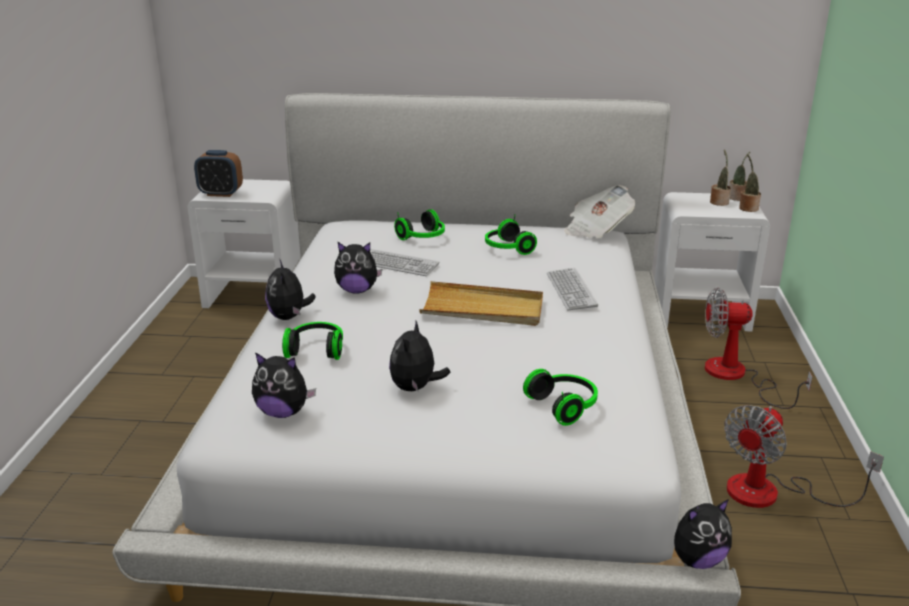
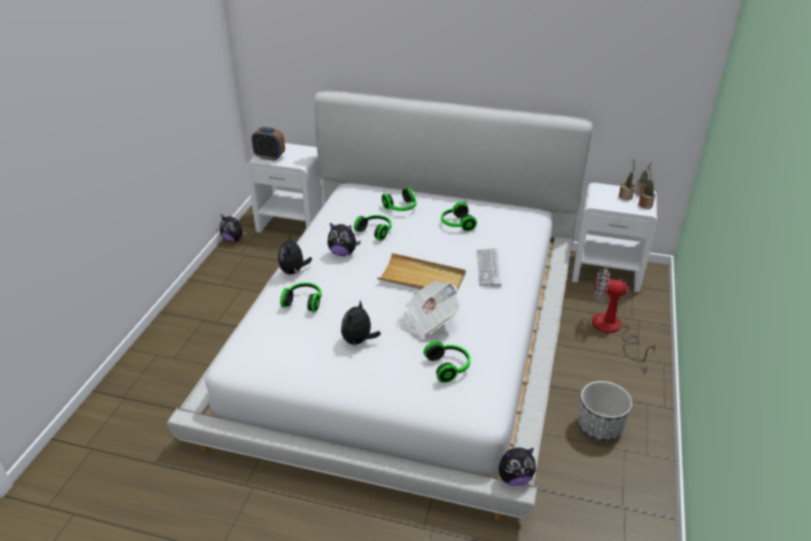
camera: 10 degrees right, 10 degrees up
plush toy [252,352,316,418] -> plush toy moved to [220,215,247,242]
keyboard [370,249,439,276] -> headphones [354,215,392,241]
newspaper [564,185,635,238] -> newspaper moved to [396,281,459,339]
fan [724,405,884,508] -> planter [578,381,632,441]

